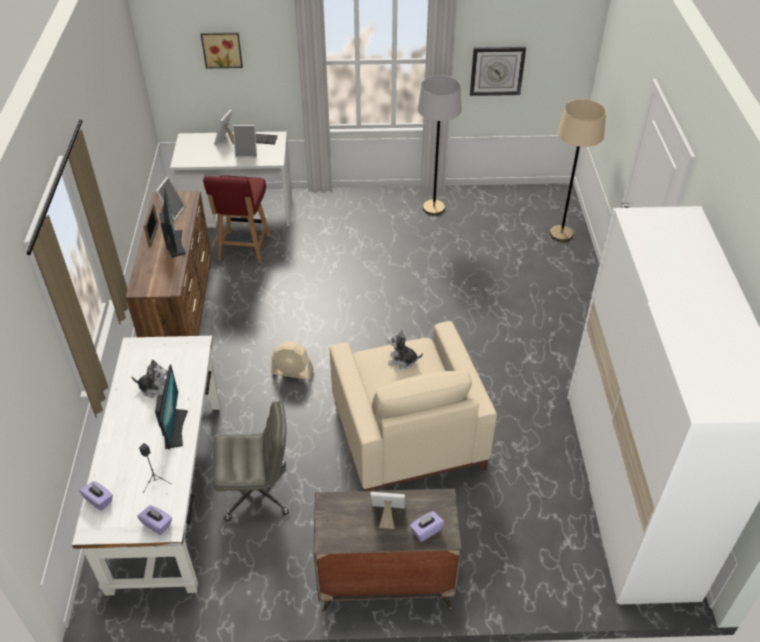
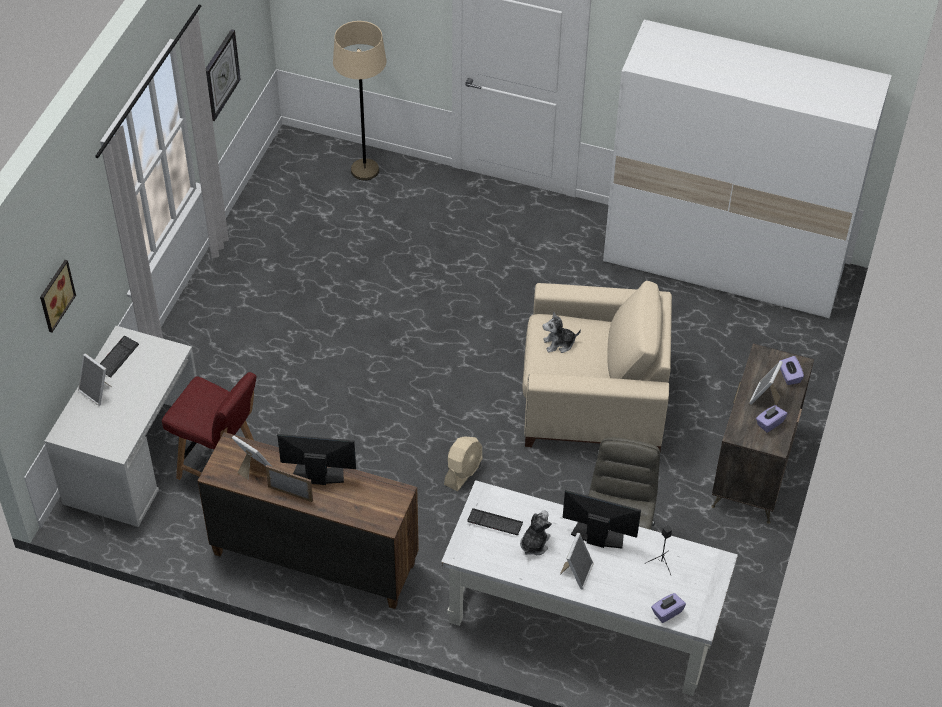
camera: 70 degrees left, 5 degrees up
purple tissue box [137,505,172,535] -> purple tissue box moved to [756,405,787,433]
picture frame [233,125,257,158] -> picture frame moved to [560,533,594,590]
plush toy [387,329,423,369] -> plush toy turned 45 degrees clockwise [543,312,581,353]
grey floor lamp [418,75,462,215] -> none
none -> keyboard [467,508,523,535]

